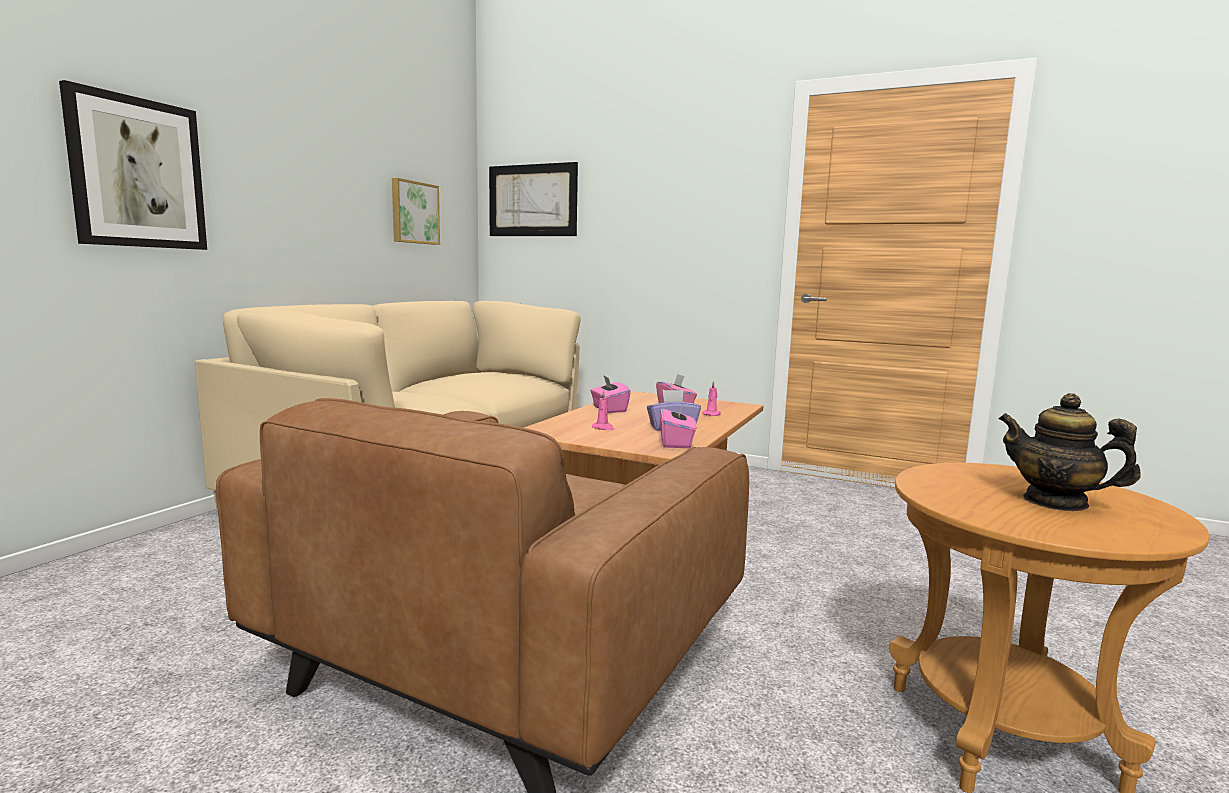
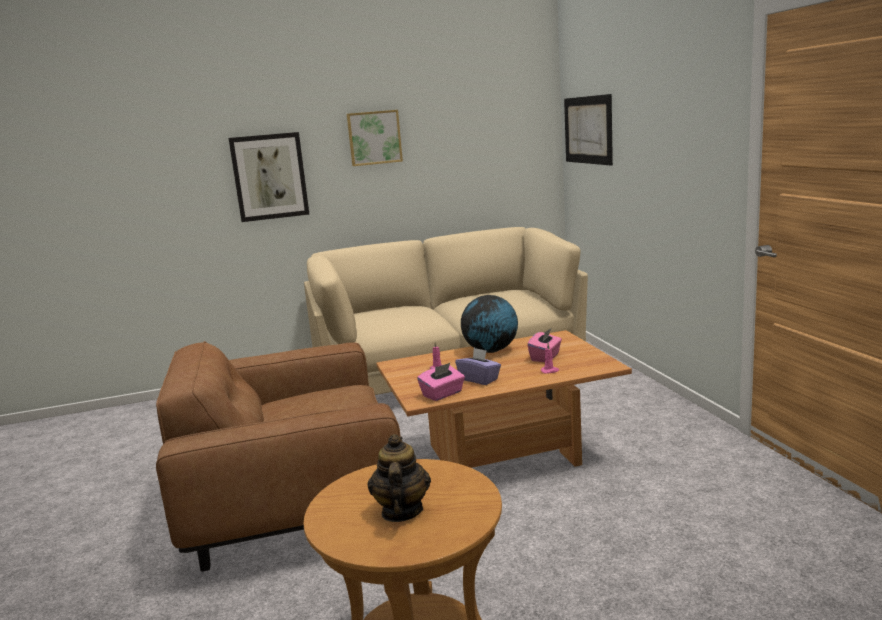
camera: 50 degrees right, 5 degrees up
picture [392,178,440,245] -> picture moved to [347,110,403,166]
pink tissue box [590,376,631,413] -> globe [461,295,518,353]

